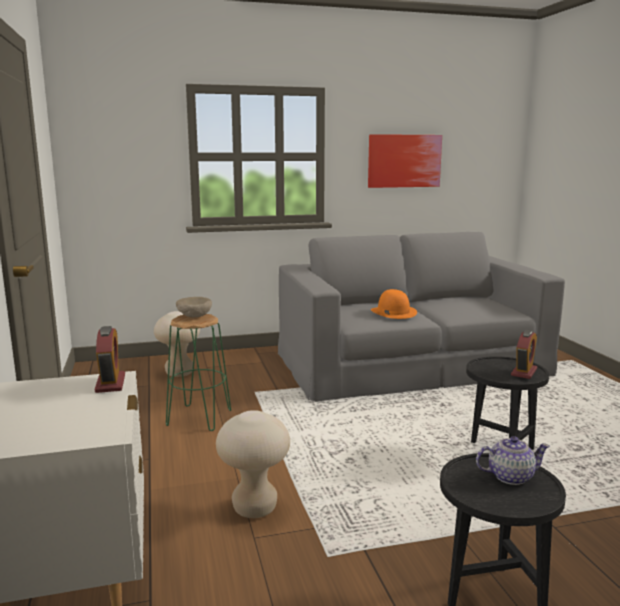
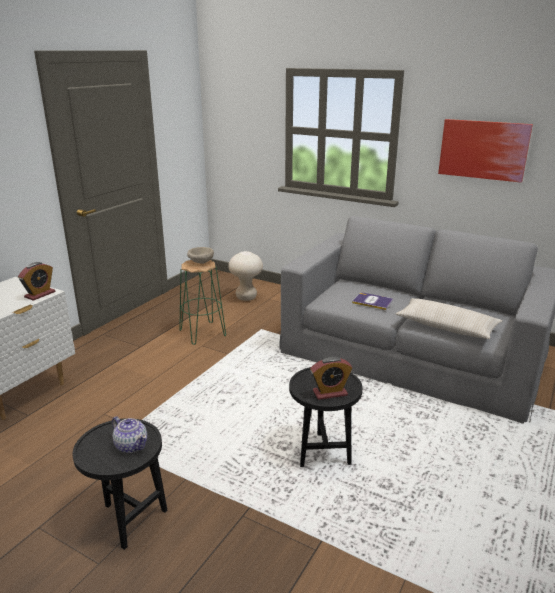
camera: 45 degrees right, 10 degrees up
beige stool [216,410,290,518] -> none
orange hat [371,289,417,319] -> book [352,293,393,310]
none -> beige pillow [396,298,502,339]

